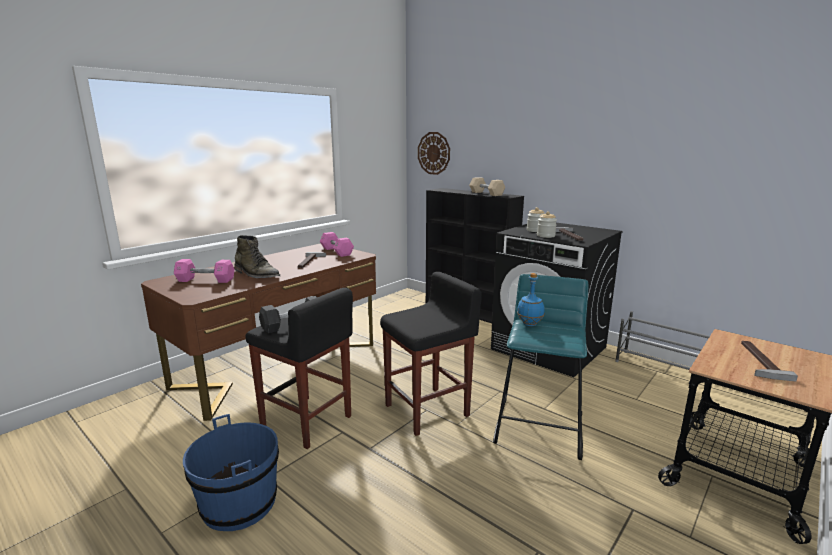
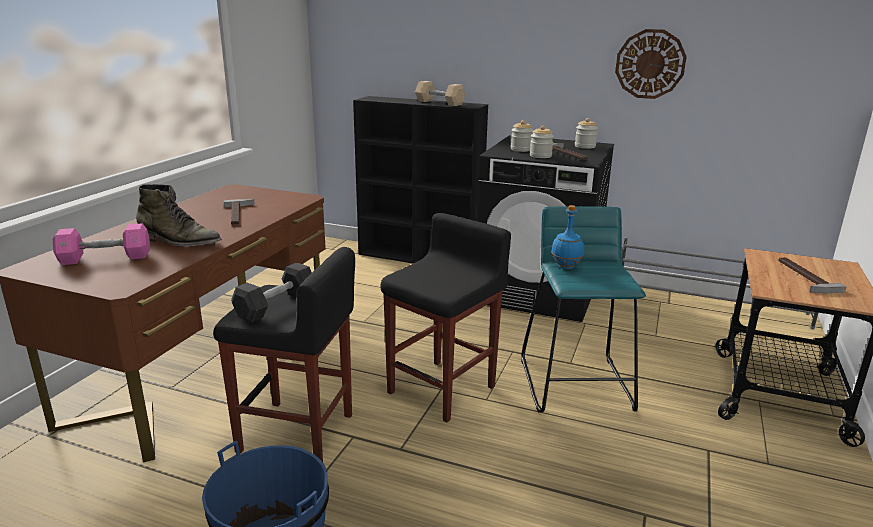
camera: 20 degrees left, 5 degrees up
pink dumbbell [320,232,354,257] -> none
wall clock [418,132,450,175] -> wall clock moved to [615,29,687,99]
none -> jar [575,118,598,149]

